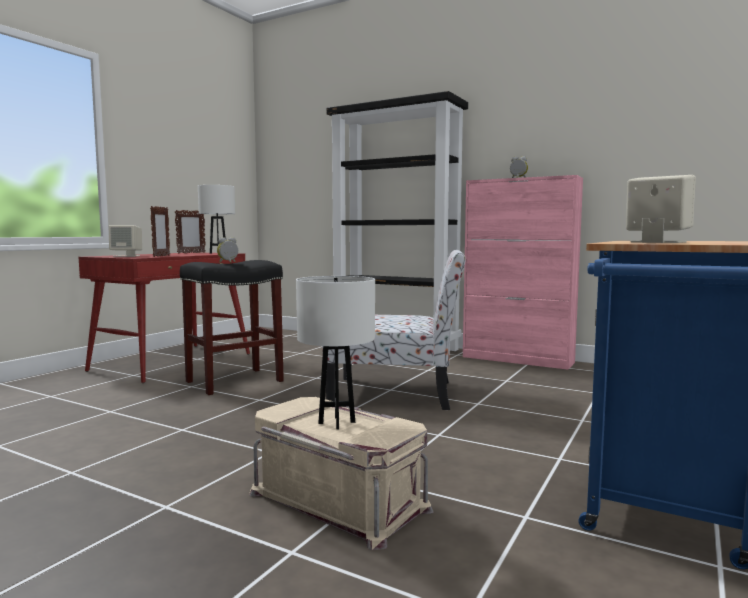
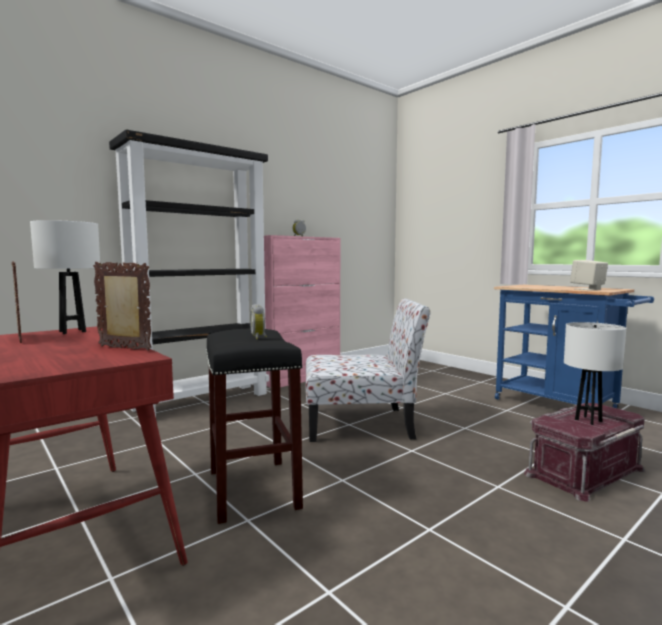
camera: 70 degrees left, 0 degrees up
beige speaker [109,225,142,257] -> none
beige storage box [249,397,434,550] -> red storage box [524,403,645,502]
chair [322,250,466,410] -> chair turned 60 degrees clockwise [306,298,430,442]

